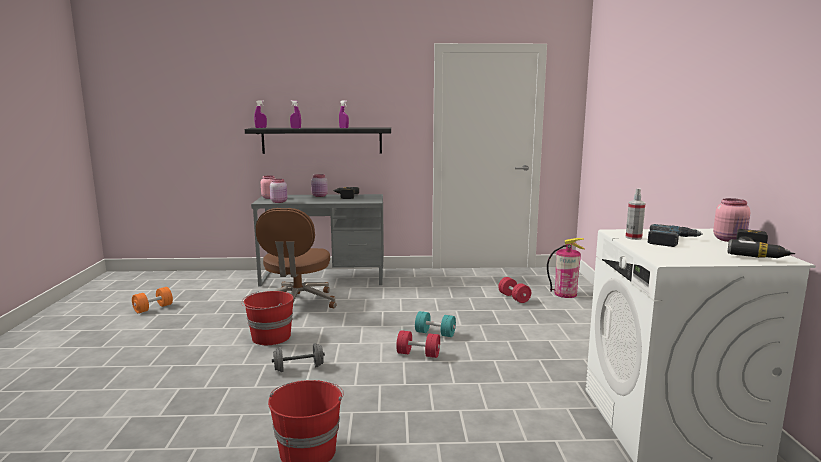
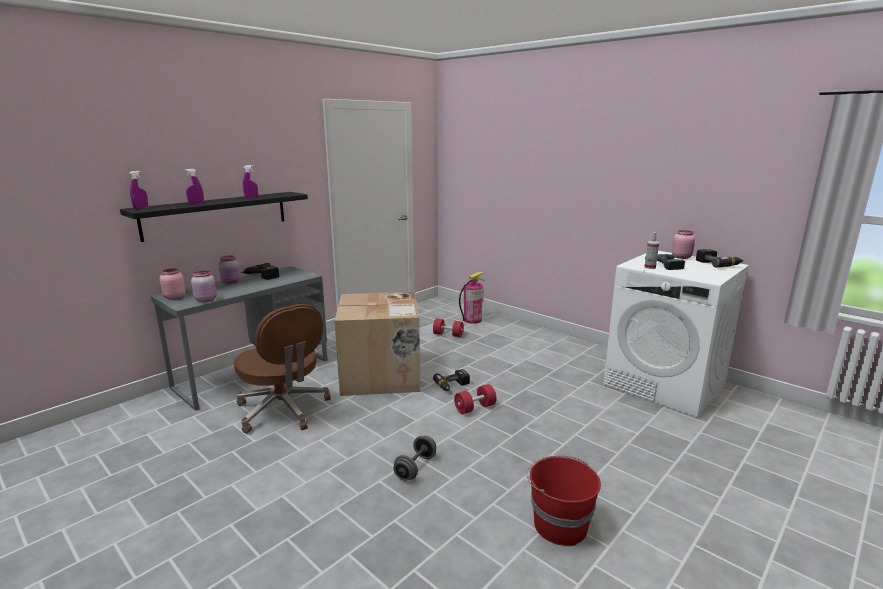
camera: 45 degrees left, 5 degrees up
orange dumbbell [132,287,173,313] -> none
red bucket [241,291,294,345] -> none
turquoise dumbbell [415,311,456,337] -> power drill [433,369,470,391]
none -> cardboard box [335,292,420,396]

